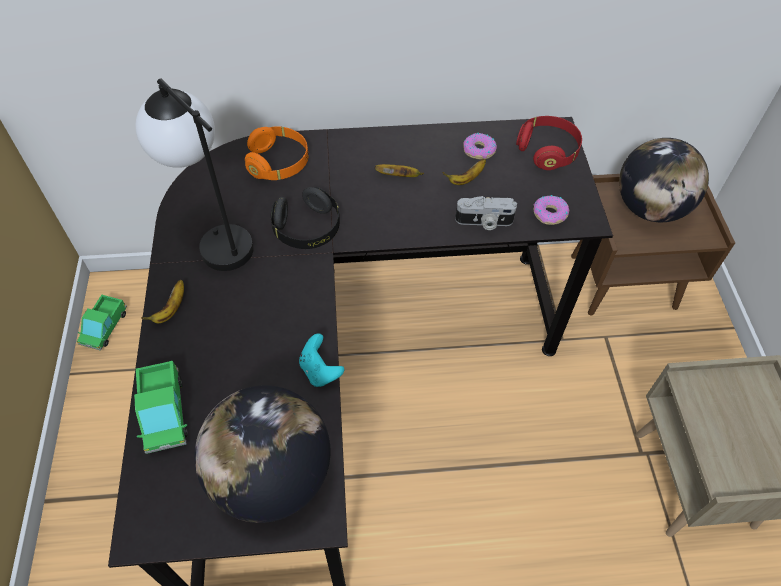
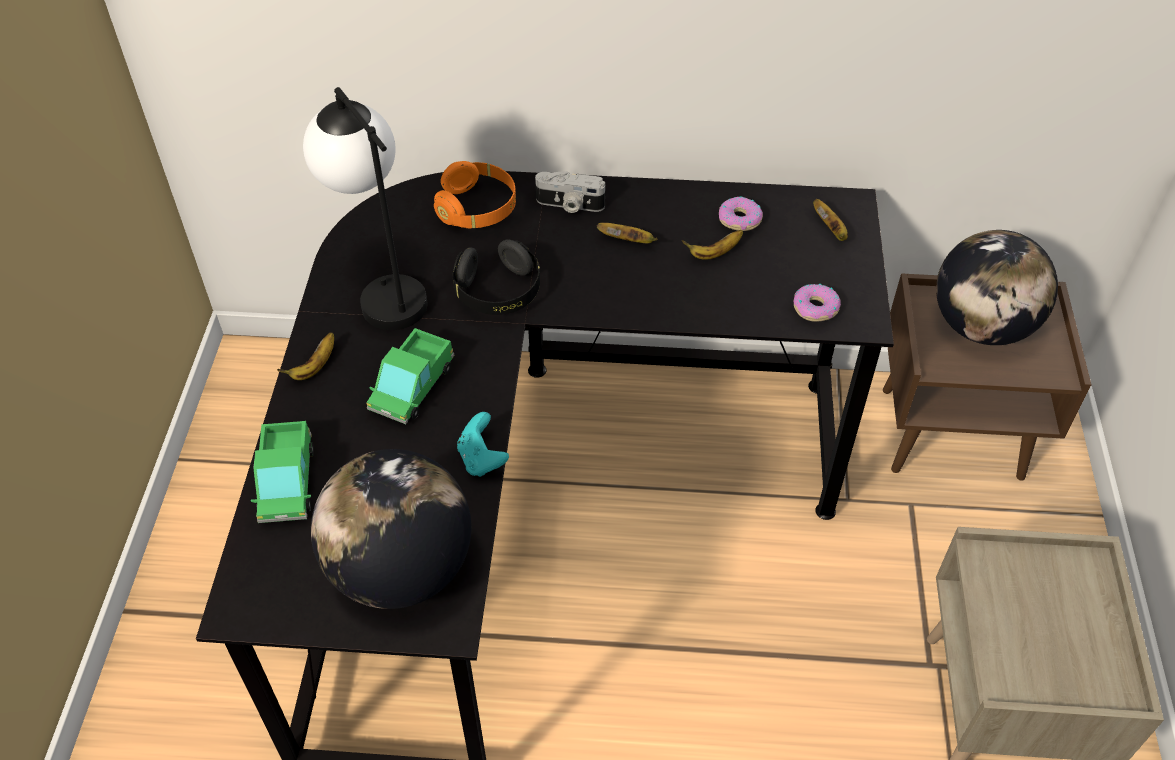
camera: 10 degrees right, 5 degrees down
toy truck [77,295,127,351] -> toy truck moved to [366,328,454,424]
camera [455,196,517,230] -> camera moved to [535,171,605,213]
red headphones [516,116,582,170] -> banana [813,199,848,241]

